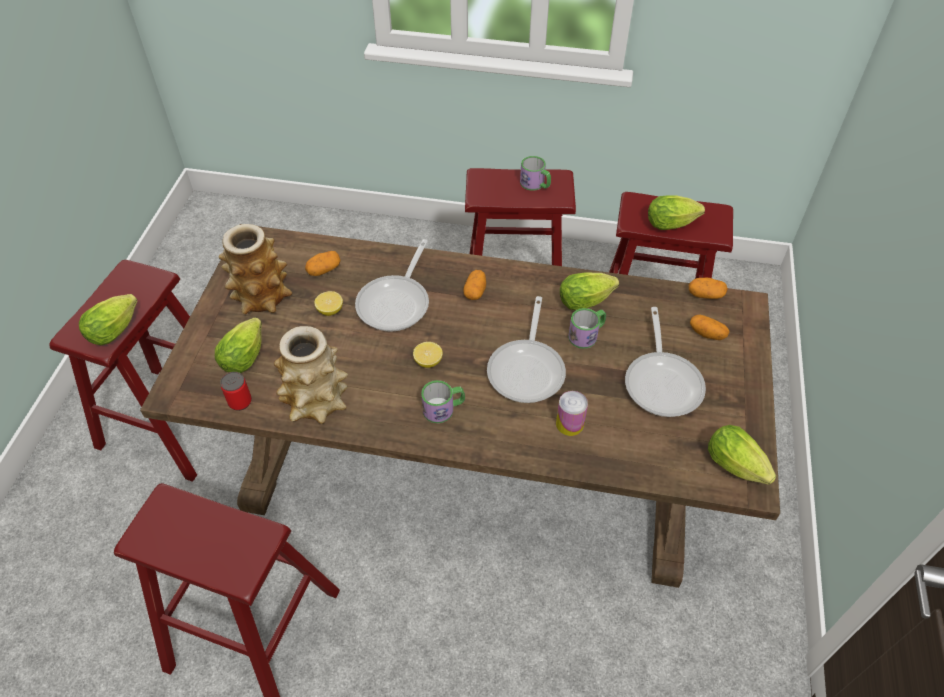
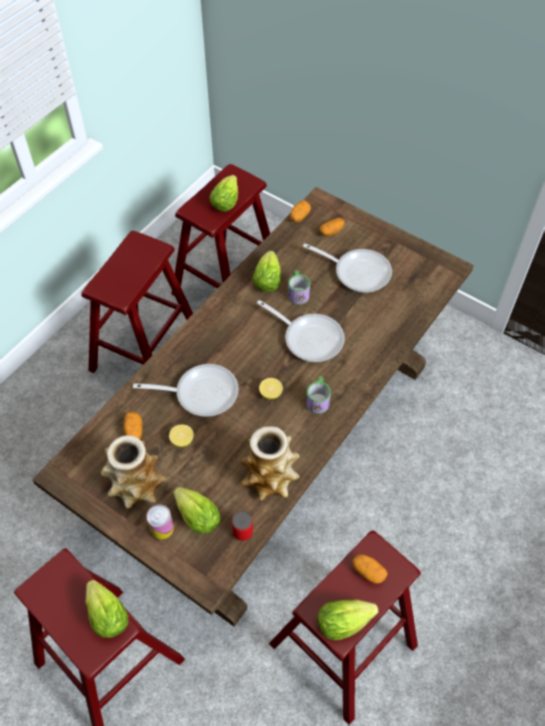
camera: 65 degrees left, 5 degrees up
frying pan [355,239,429,332] -> frying pan turned 45 degrees counterclockwise [133,364,239,417]
potato [463,270,486,300] -> potato moved to [352,554,388,584]
mug [520,156,551,191] -> none
can [556,391,588,436] -> can moved to [146,505,174,539]
lettuce [708,425,777,485] -> lettuce moved to [317,600,378,640]

